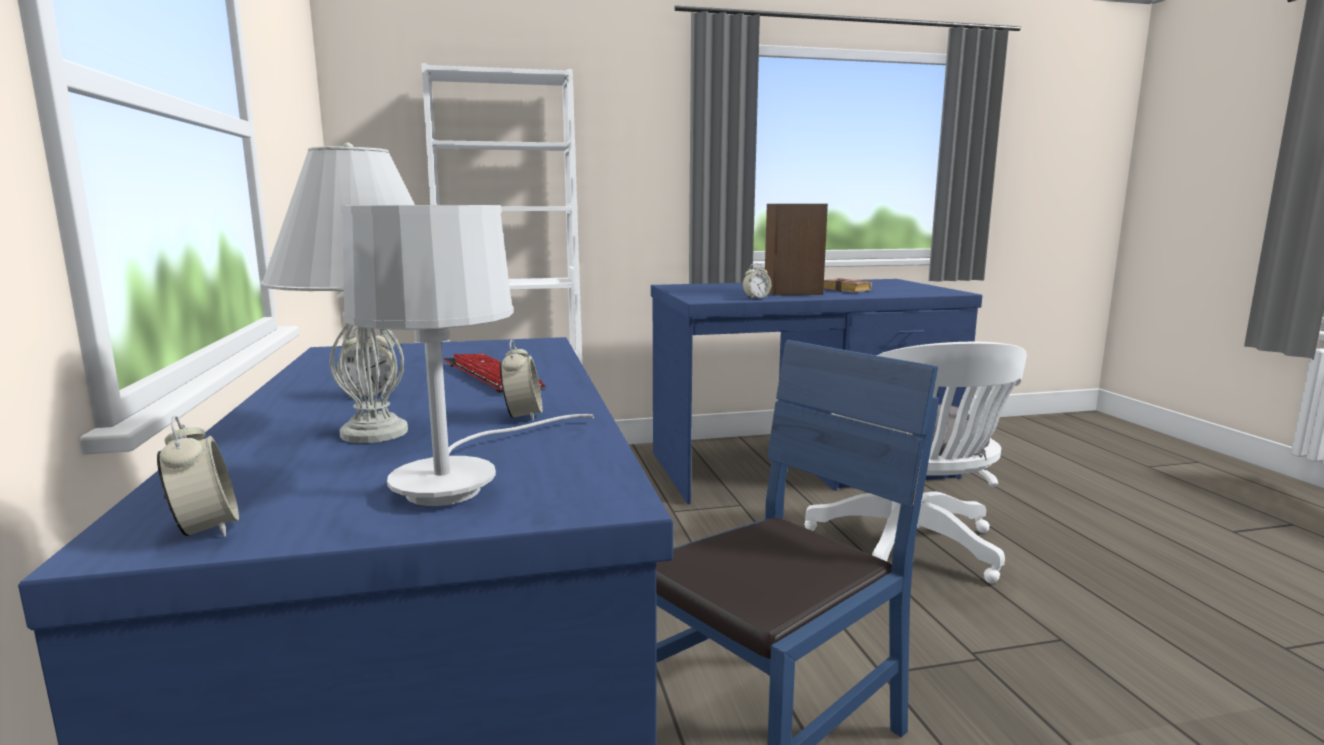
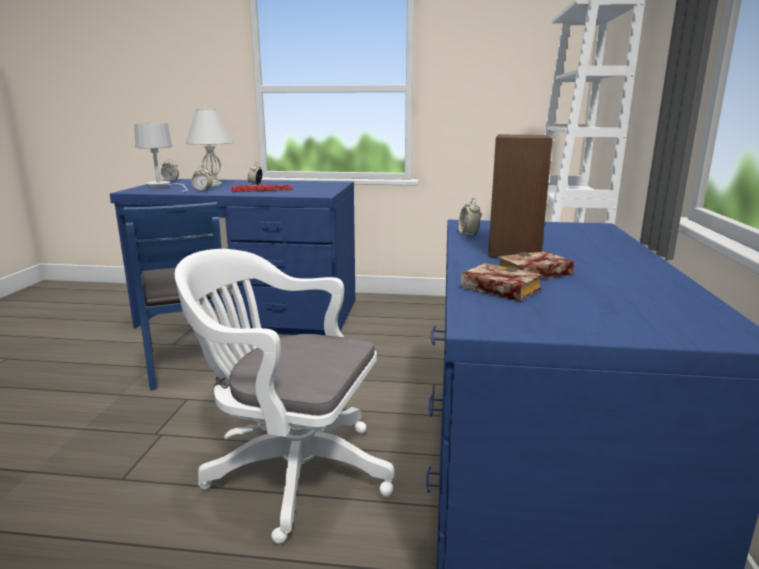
camera: 110 degrees right, 5 degrees up
none -> book [461,263,543,301]

